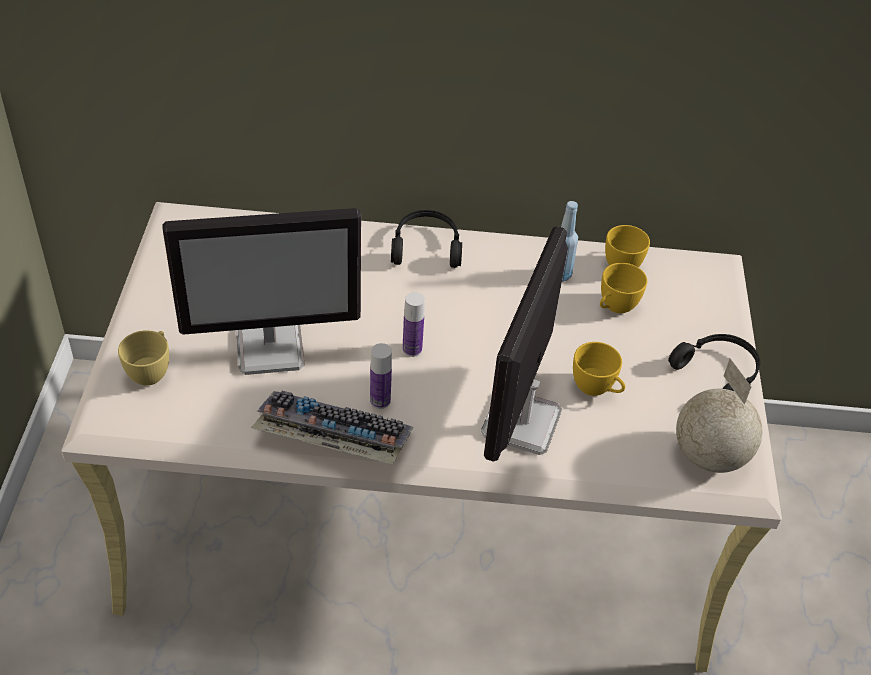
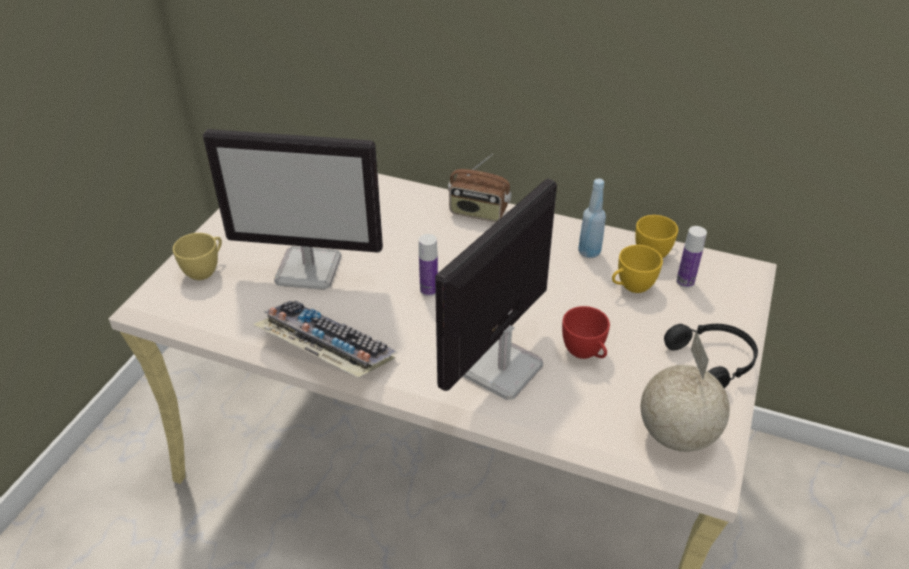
camera: 20 degrees right, 5 degrees down
bottle [370,343,392,409] -> bottle moved to [676,226,707,288]
black headphones [391,210,462,268] -> radio [448,154,512,222]
yellow cup [573,342,625,396] -> red cup [562,306,610,359]

